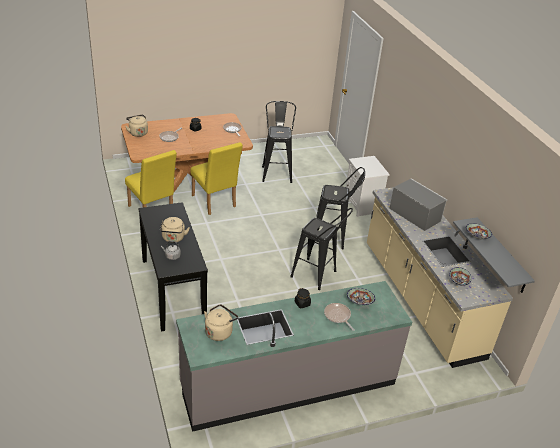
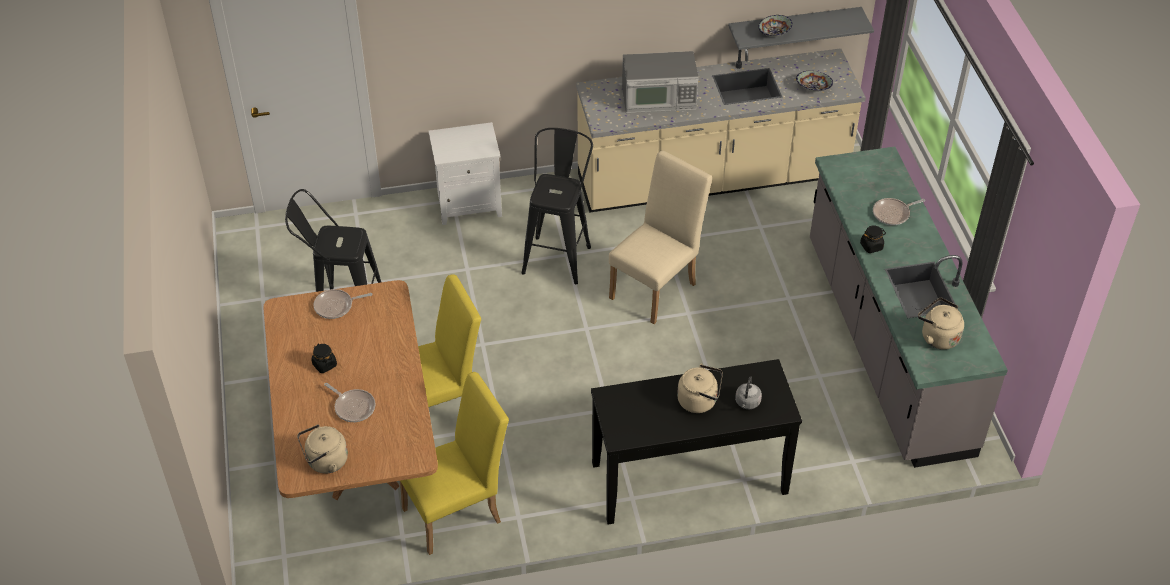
camera: 80 degrees left, 10 degrees up
black stool [290,208,353,290] -> beige chair [609,151,712,324]
bowl [347,288,375,305] -> none
microwave [389,178,447,231] -> microwave turned 150 degrees counterclockwise [622,51,698,113]

